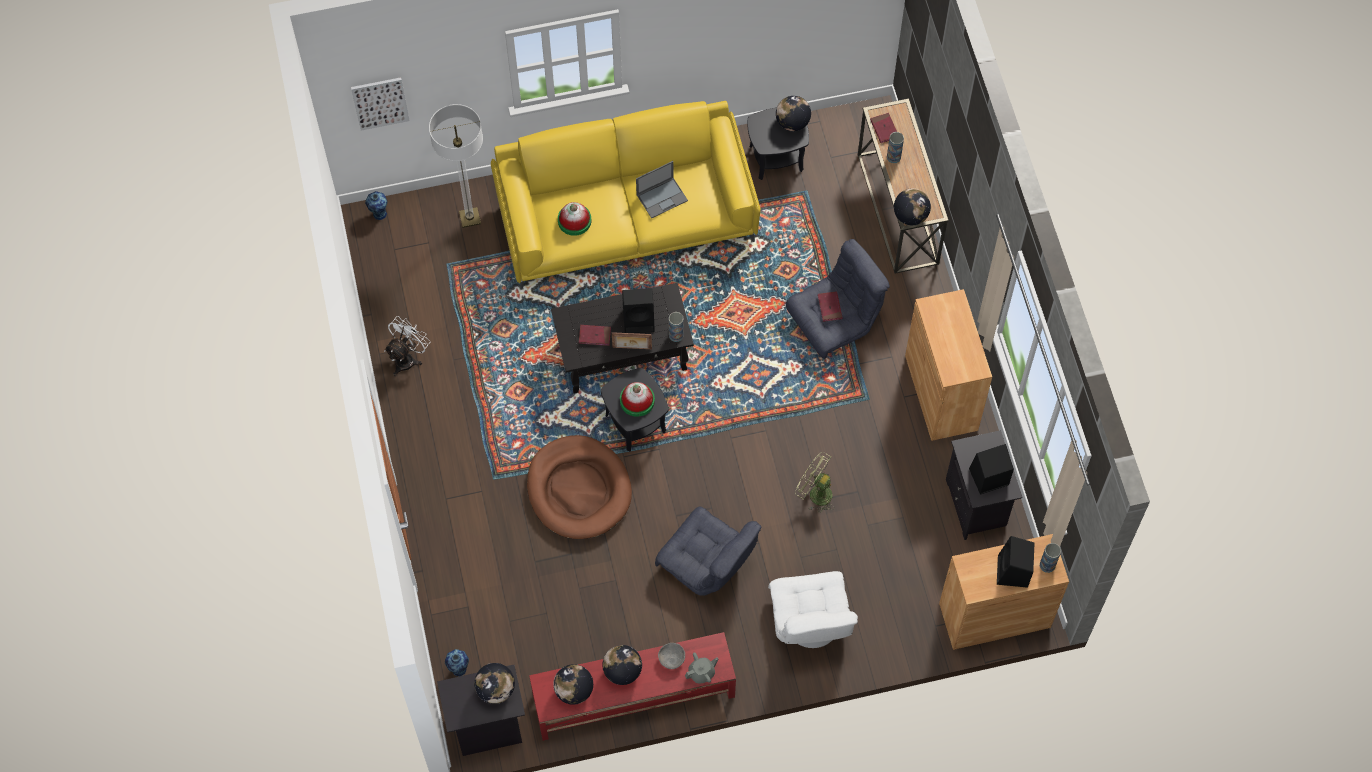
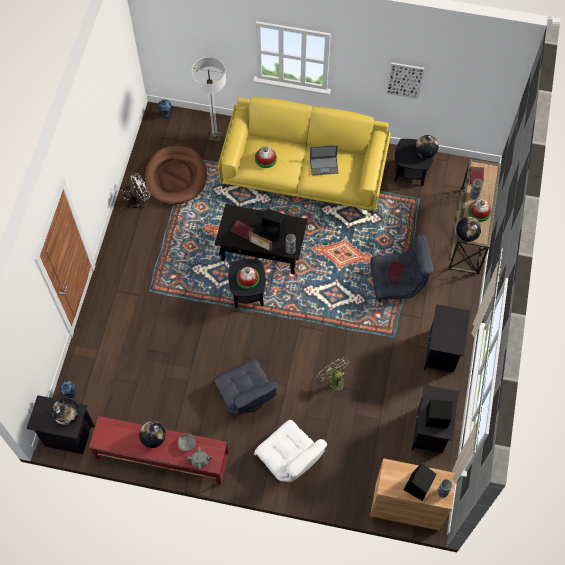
camera: 25 degrees right, 0 degrees up
picture [351,78,410,131] -> picture moved to [387,62,424,99]
brown dog bed [527,435,632,539] -> brown dog bed moved to [145,145,207,204]
globe [553,664,593,705] -> none
white armchair [768,571,858,648] -> white armchair turned 60 degrees counterclockwise [254,420,327,482]
brown cabinet [905,289,992,441] -> black nightstand [424,304,470,373]
none -> hat [468,199,492,222]

